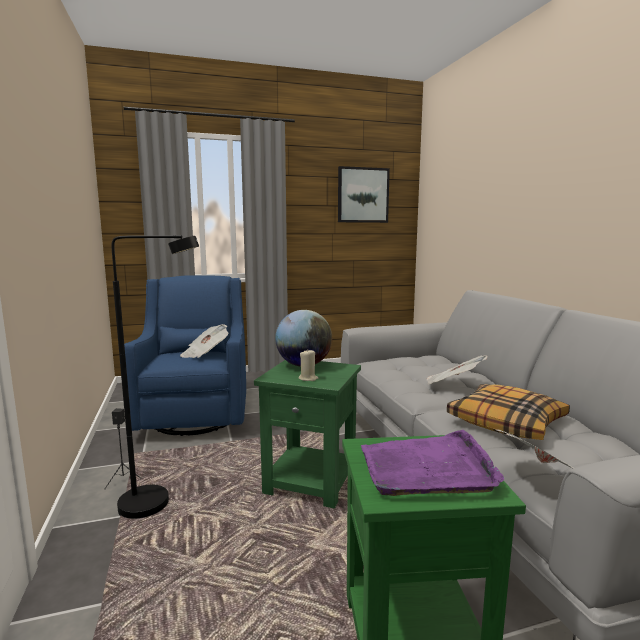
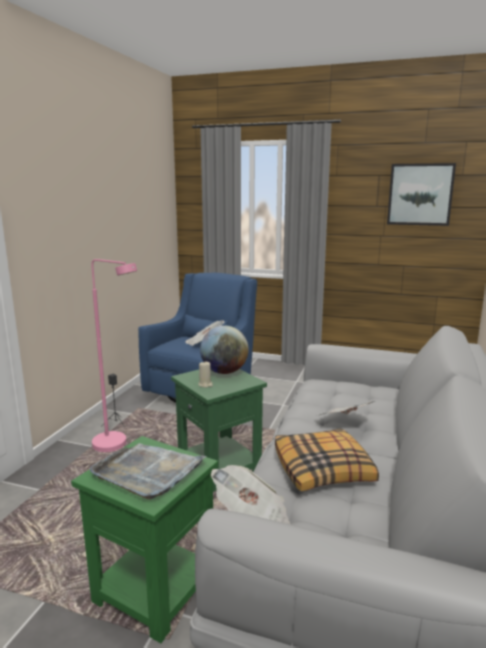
camera: 35 degrees right, 5 degrees up
black floor lamp [112,235,199,519] -> pink floor lamp [91,259,137,452]
purple tray [361,430,505,496] -> grey tray [90,443,207,500]

